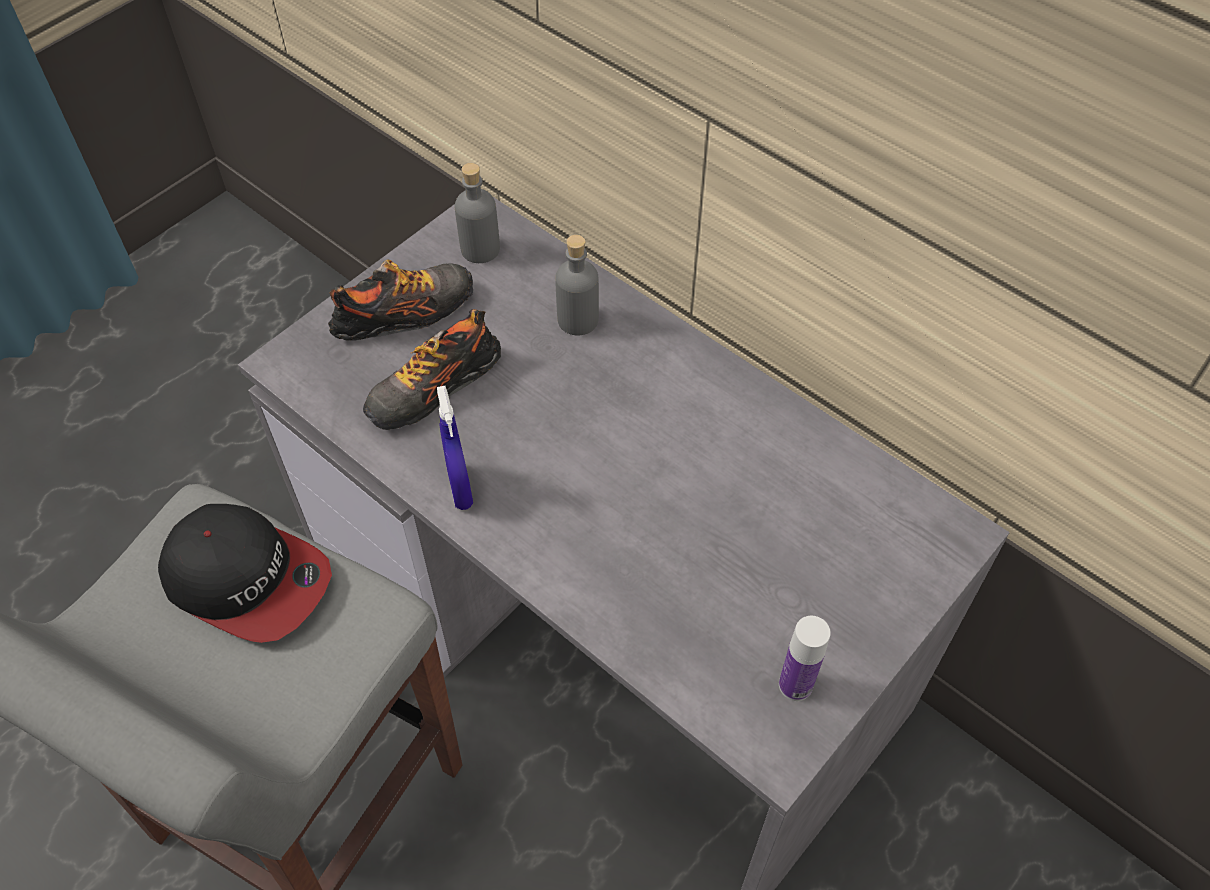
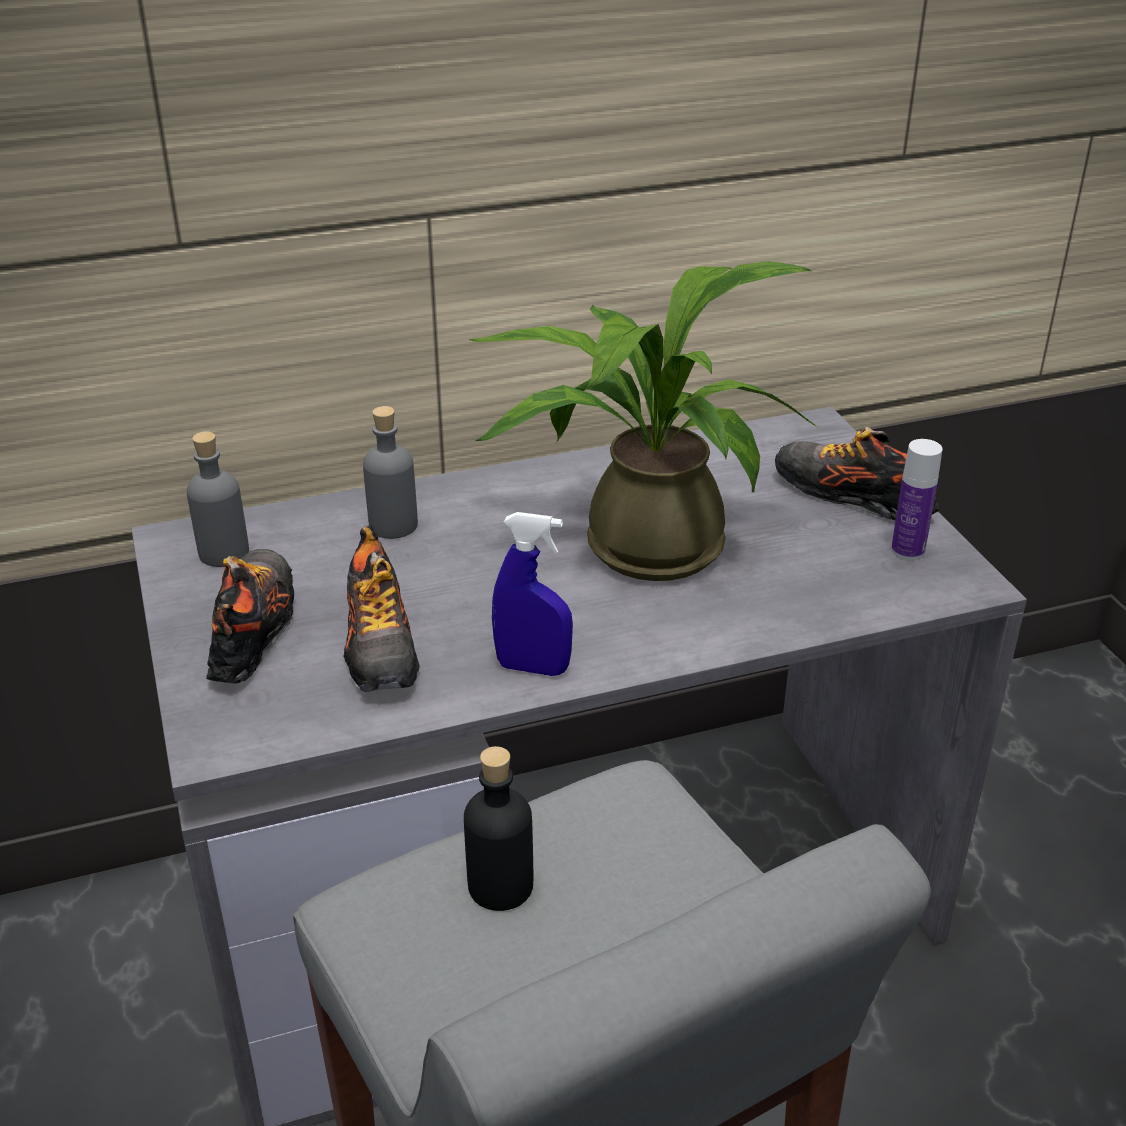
camera: 60 degrees left, 20 degrees down
cap [158,504,332,643] -> black bottle [464,746,533,911]
none -> potted plant [469,261,817,581]
none -> shoe [775,427,939,520]

